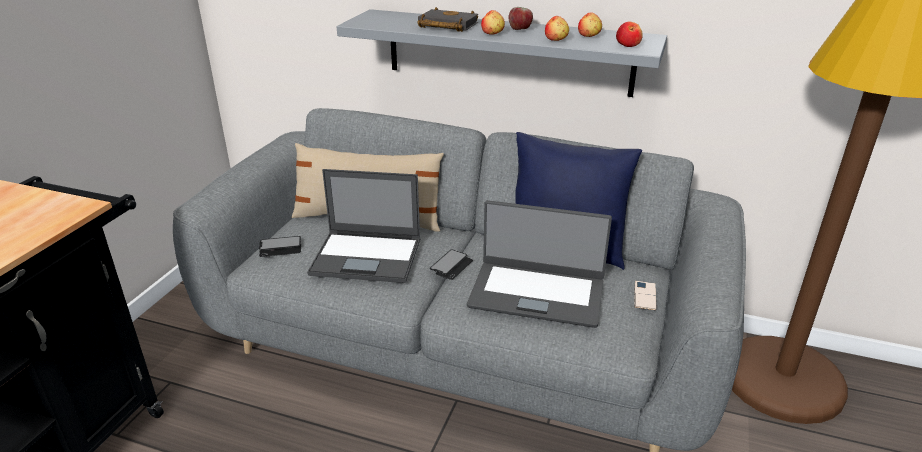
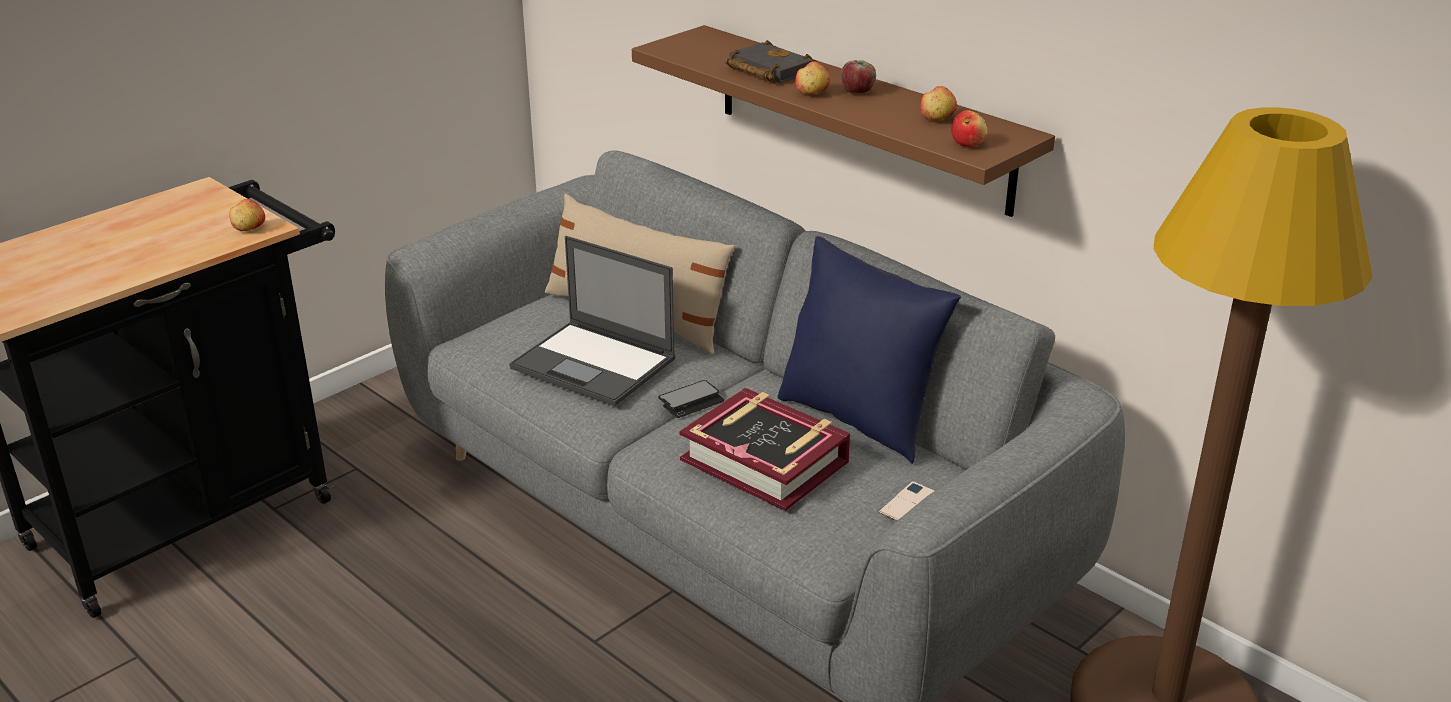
camera: 25 degrees right, 0 degrees up
phone [259,236,301,257] -> none
grey shelf [336,9,667,97] -> brown shelf [632,25,1055,217]
laptop [467,200,612,328] -> book [679,388,850,511]
apple [545,16,569,41] -> apple moved to [229,199,265,231]

